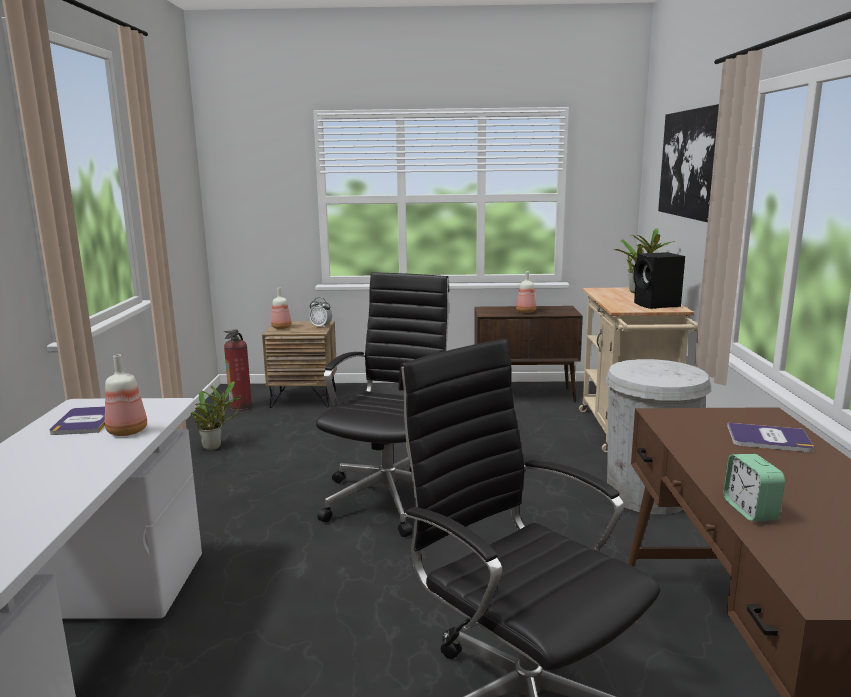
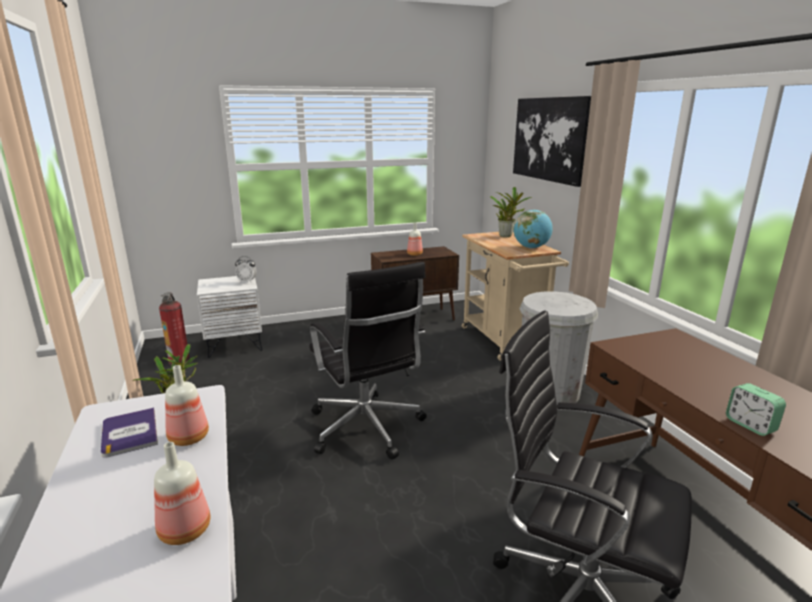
camera: 20 degrees left, 5 degrees up
brown nightstand [262,321,337,408] -> white nightstand [197,276,262,358]
bottle [271,288,291,329] -> bottle moved to [154,442,210,545]
black office chair [316,272,449,537] -> black office chair turned 150 degrees clockwise [309,262,427,459]
black speaker [634,252,685,309] -> globe [513,209,553,248]
book [727,423,814,452] -> none

